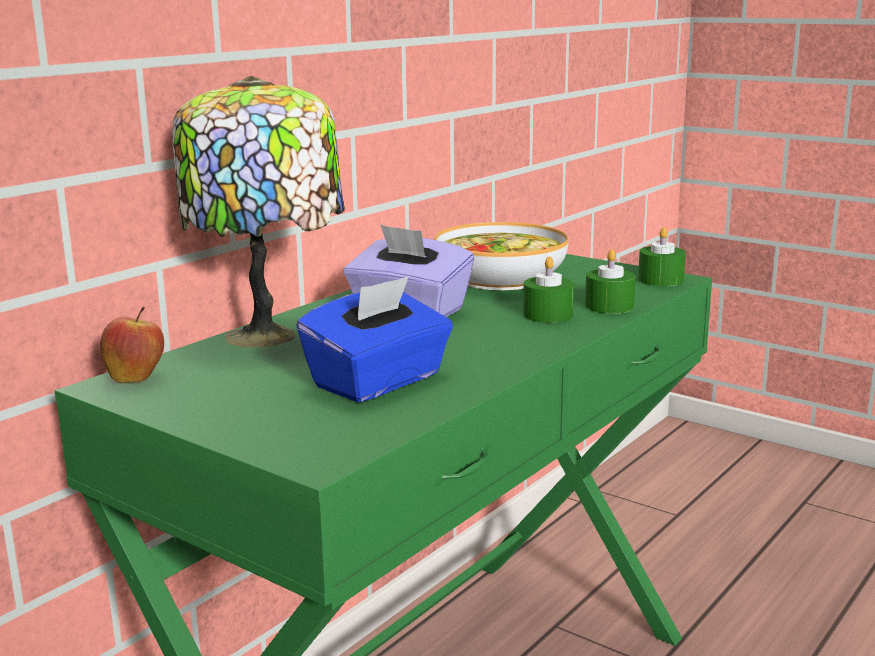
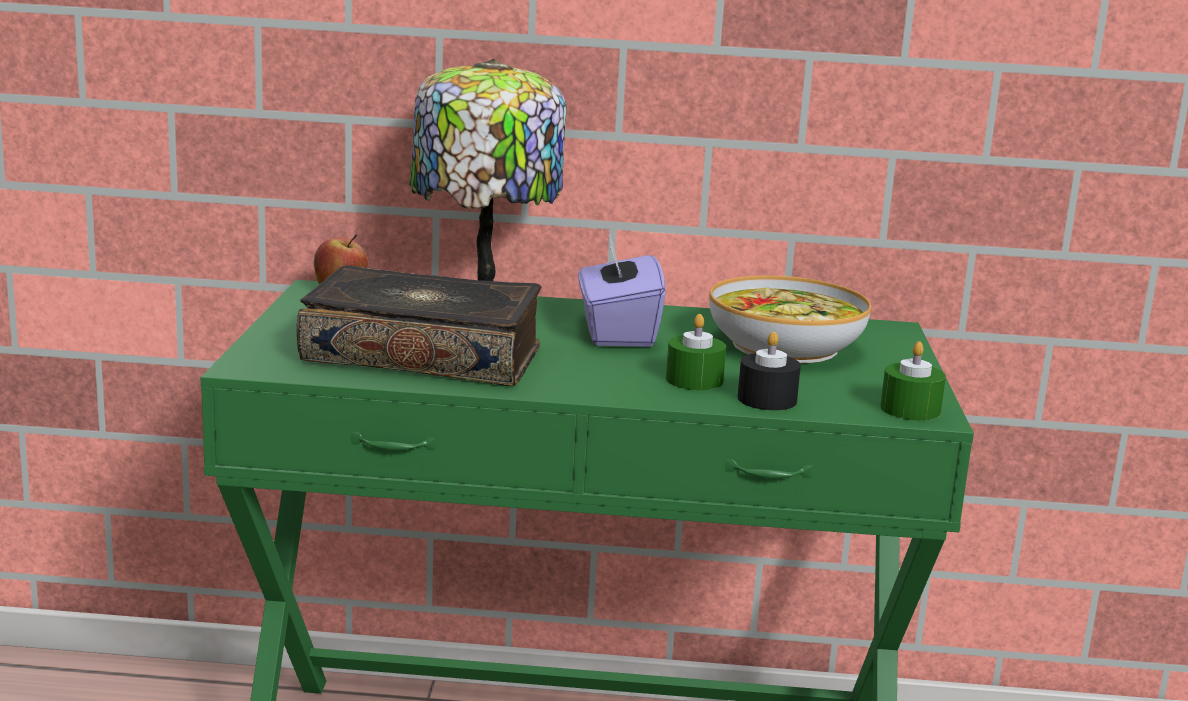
camera: 55 degrees right, 0 degrees up
blue tissue box [296,276,453,403] -> book [297,265,542,386]
green candle [585,249,636,314] -> black candle [738,332,801,410]

